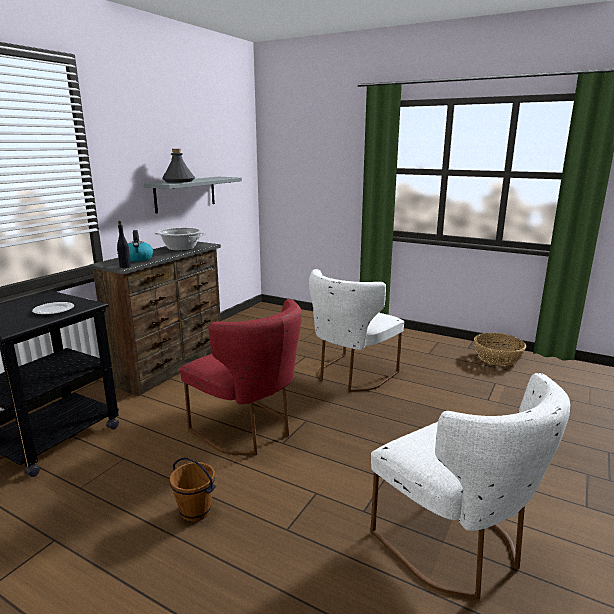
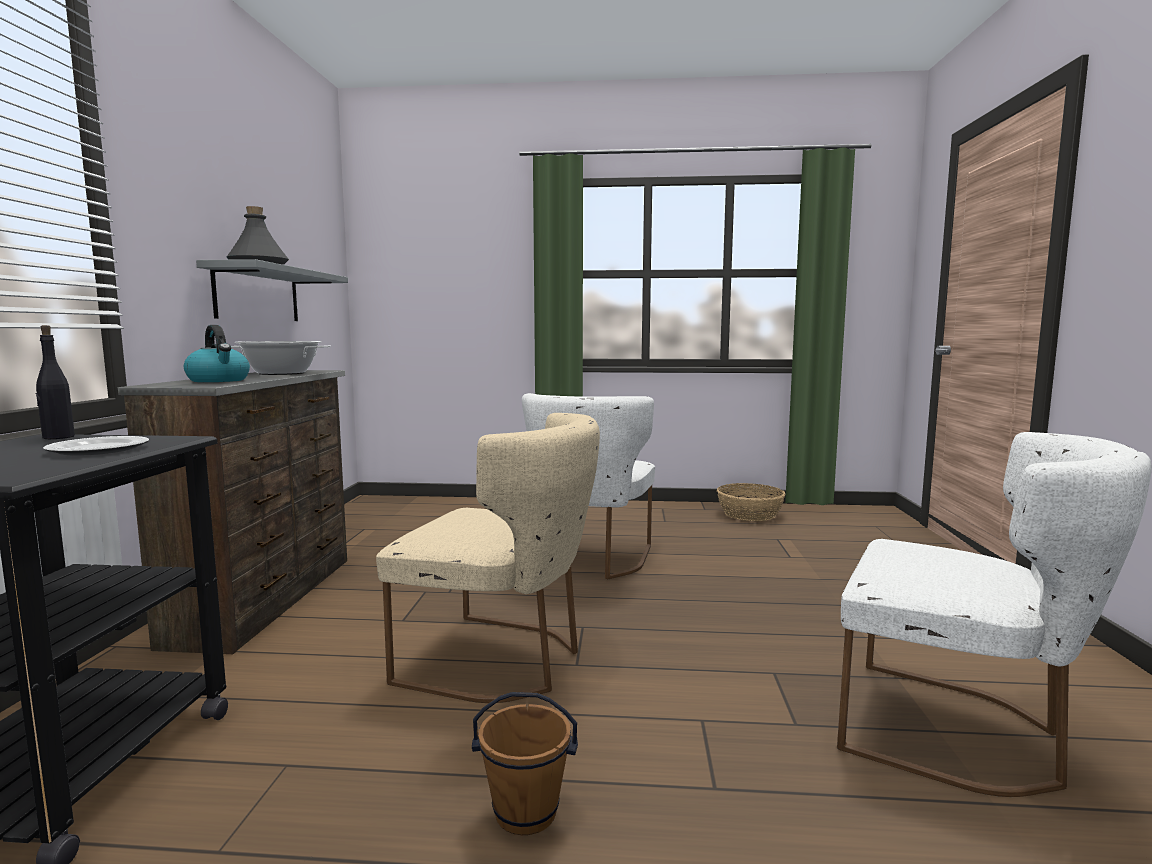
camera: 25 degrees left, 10 degrees down
black bottle [117,221,131,268] -> black bottle moved to [35,325,75,439]
red chair [180,299,302,455] -> beige chair [376,413,600,703]

